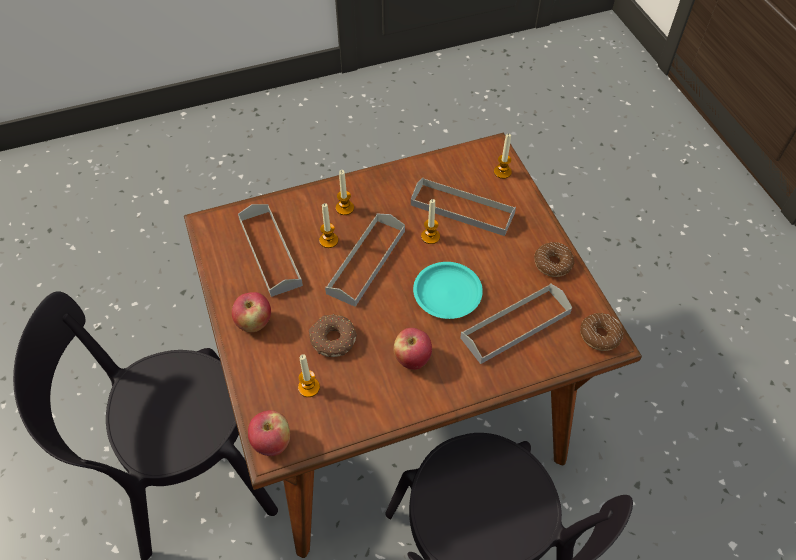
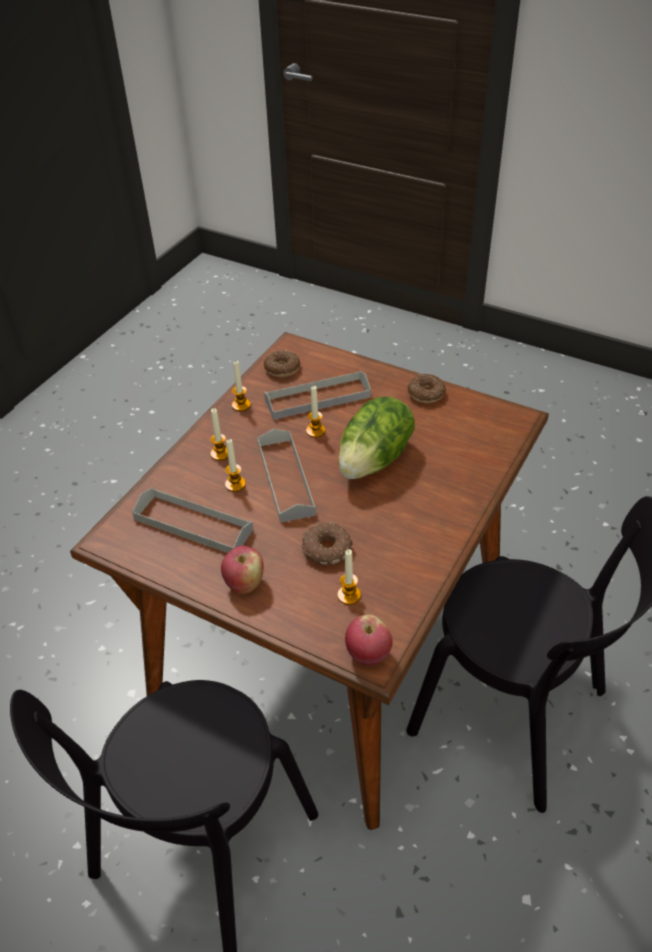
camera: 40 degrees left, 10 degrees down
apple [394,328,432,370] -> none
turquoise plate [413,262,483,319] -> lettuce [338,396,415,479]
grey tray [460,283,572,364] -> none
candle [494,134,512,179] -> candle moved to [232,361,251,412]
donut [580,313,623,351] -> donut moved to [263,350,300,377]

